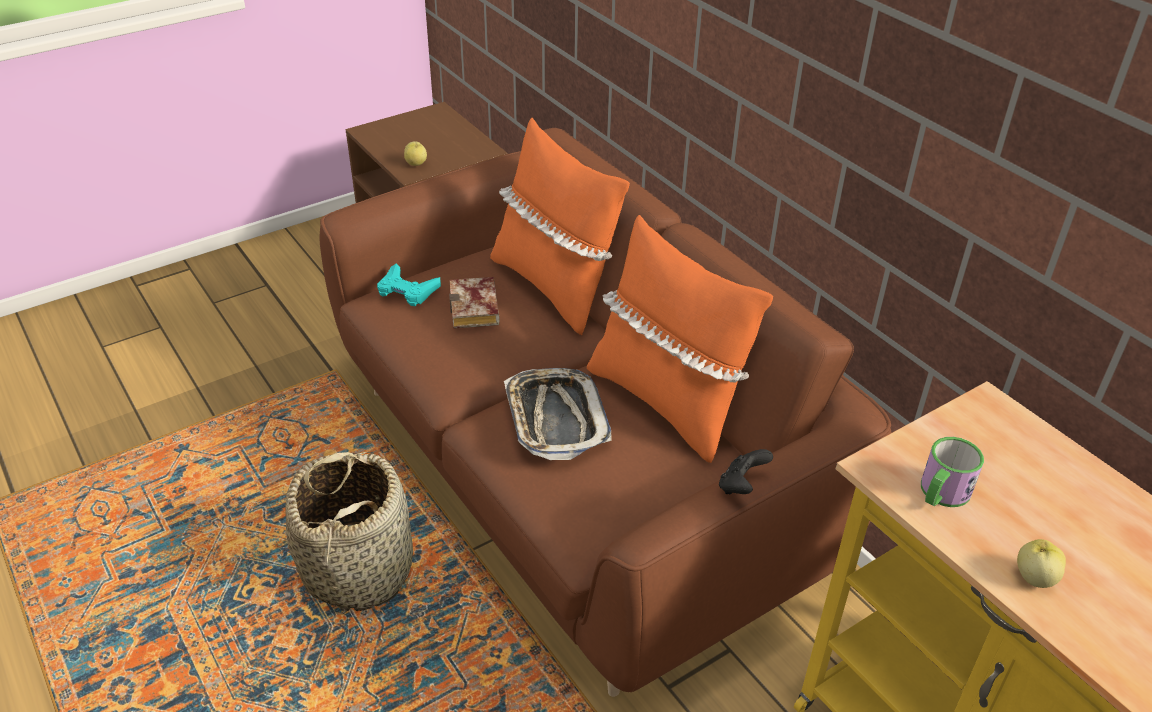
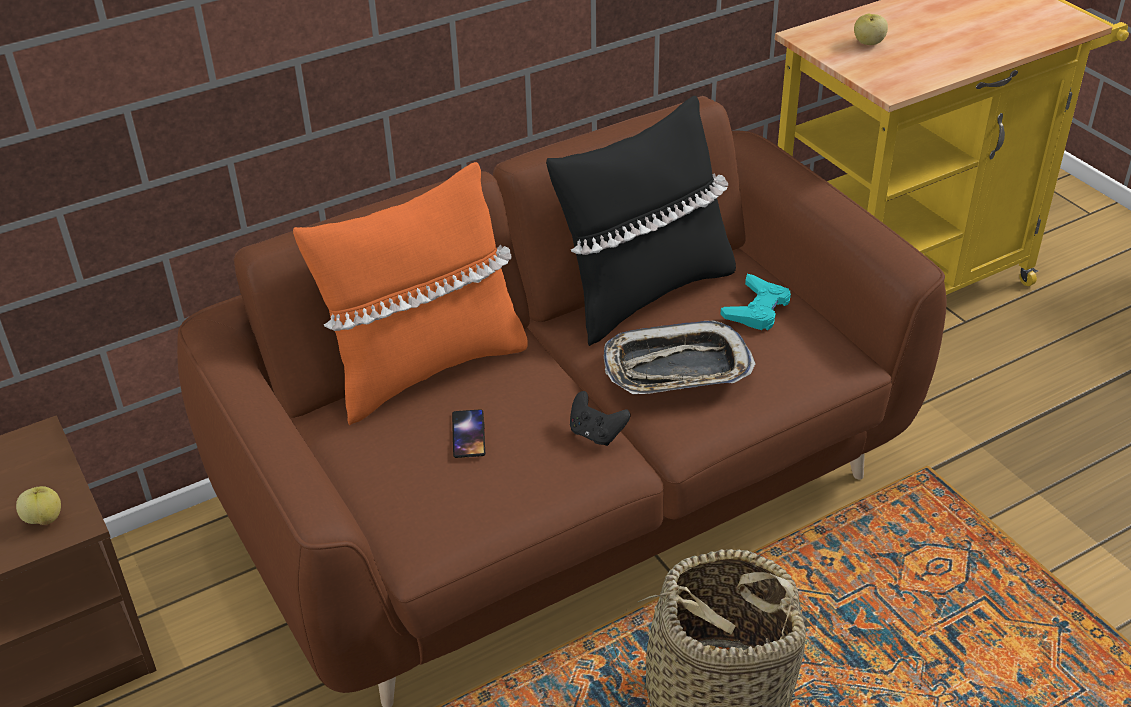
camera: 85 degrees left, 0 degrees up
turquoise game controller [377,264,441,306] -> turquoise game controller moved to [721,274,791,330]
book [449,277,500,329] -> phone [452,409,485,458]
orange pillow [587,215,773,463] -> black pillow [546,96,736,346]
black game controller [719,449,773,494] -> black game controller moved to [570,391,630,446]
mug [921,437,984,507] -> none
apple [1017,539,1066,588] -> apple moved to [854,14,888,45]

